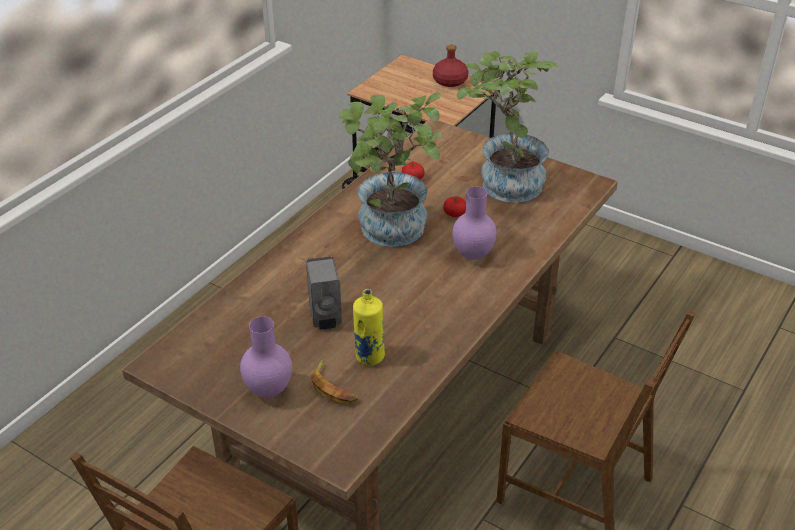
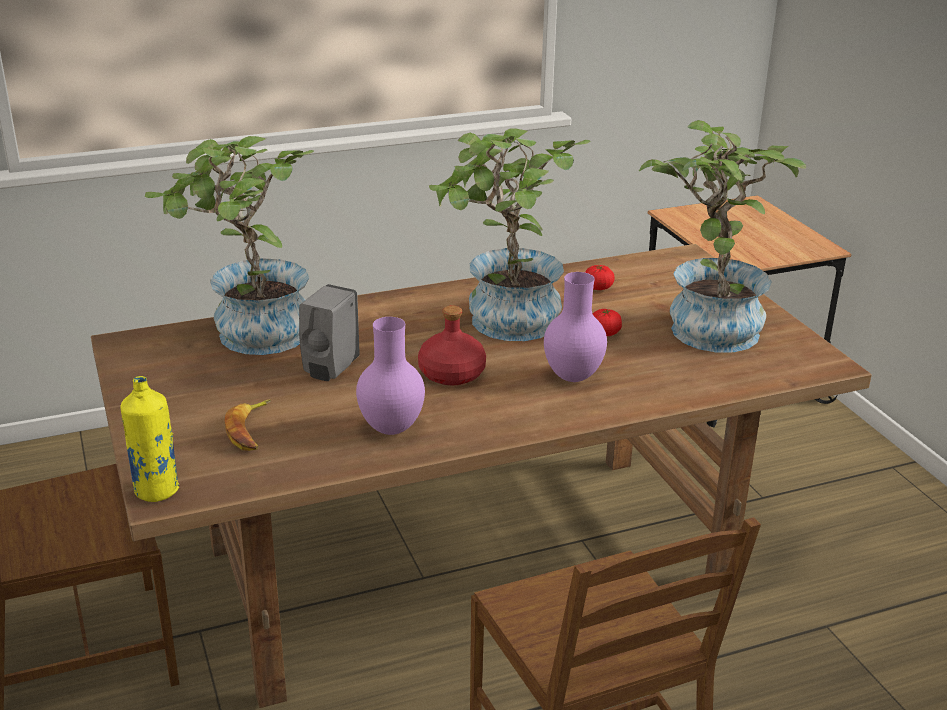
camera: 35 degrees right, 10 degrees down
purple vase [240,317,292,398] -> purple vase moved to [356,317,425,435]
yellow bottle [353,289,385,366] -> yellow bottle moved to [121,376,179,502]
red bottle [433,44,468,87] -> red bottle moved to [418,305,486,385]
none -> potted plant [145,136,314,355]

